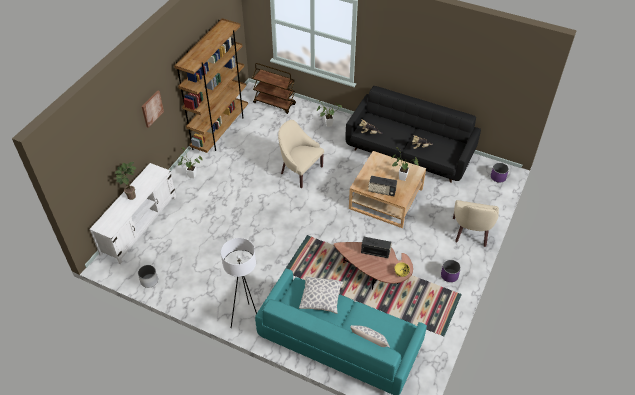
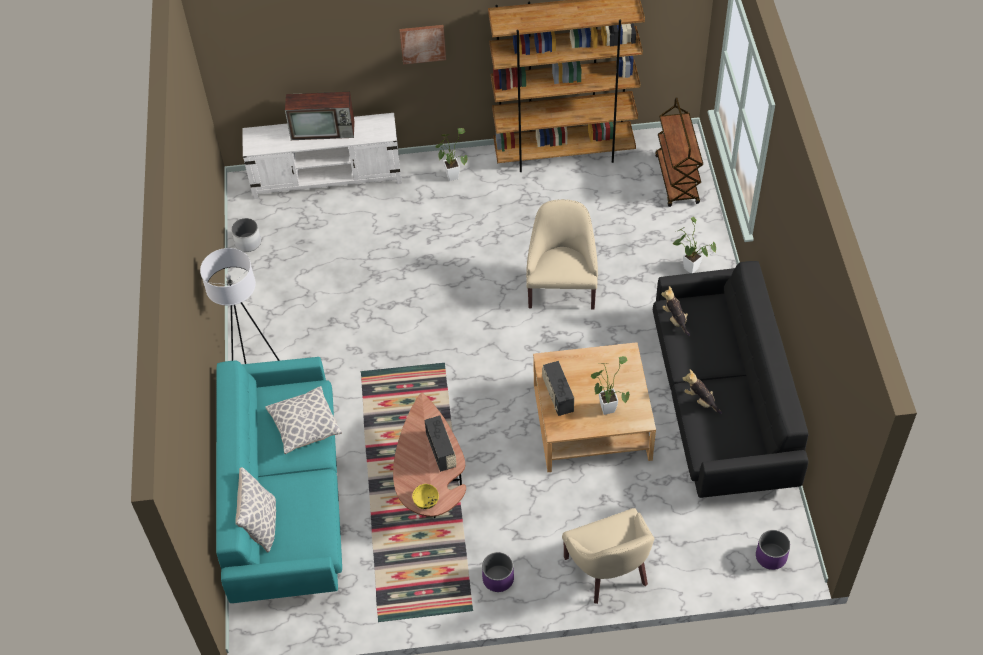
camera: 60 degrees right, 5 degrees up
potted plant [114,162,136,200] -> television [285,92,355,140]
beige armchair [453,200,499,247] -> beige armchair turned 90 degrees counterclockwise [562,508,654,604]

